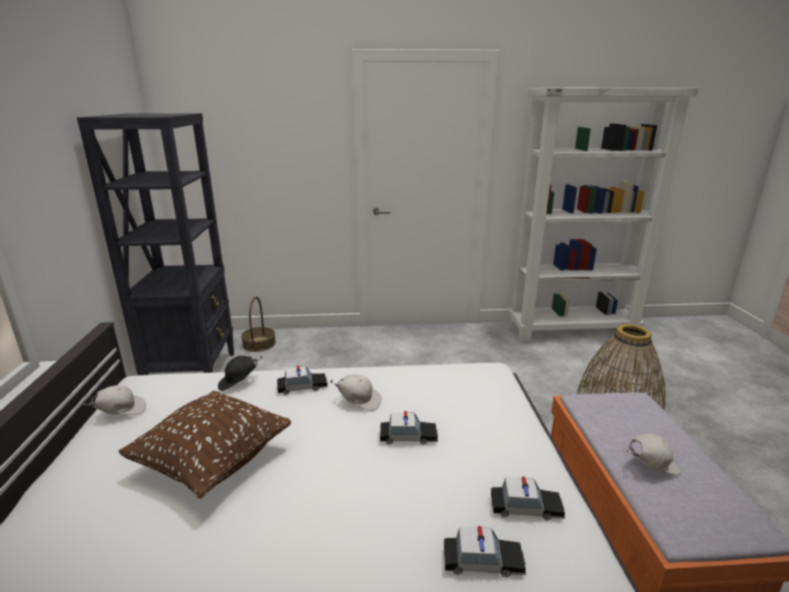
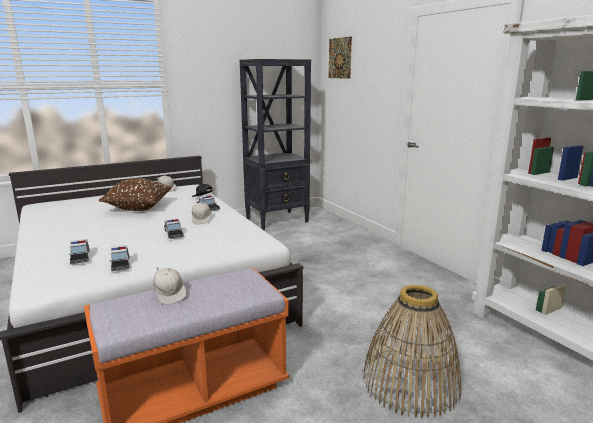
camera: 65 degrees right, 5 degrees down
basket [241,297,276,352] -> none
none -> picture [329,37,352,79]

